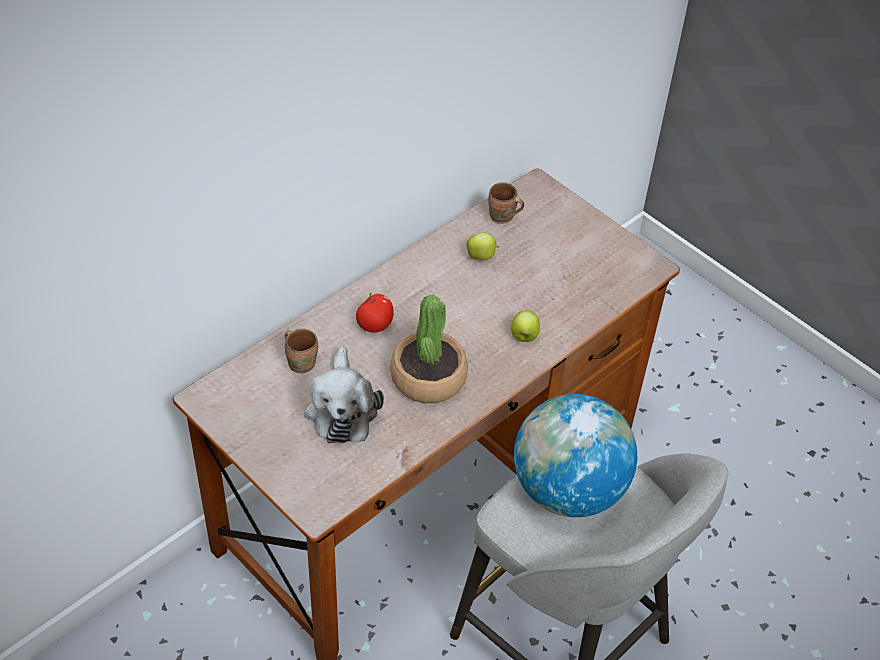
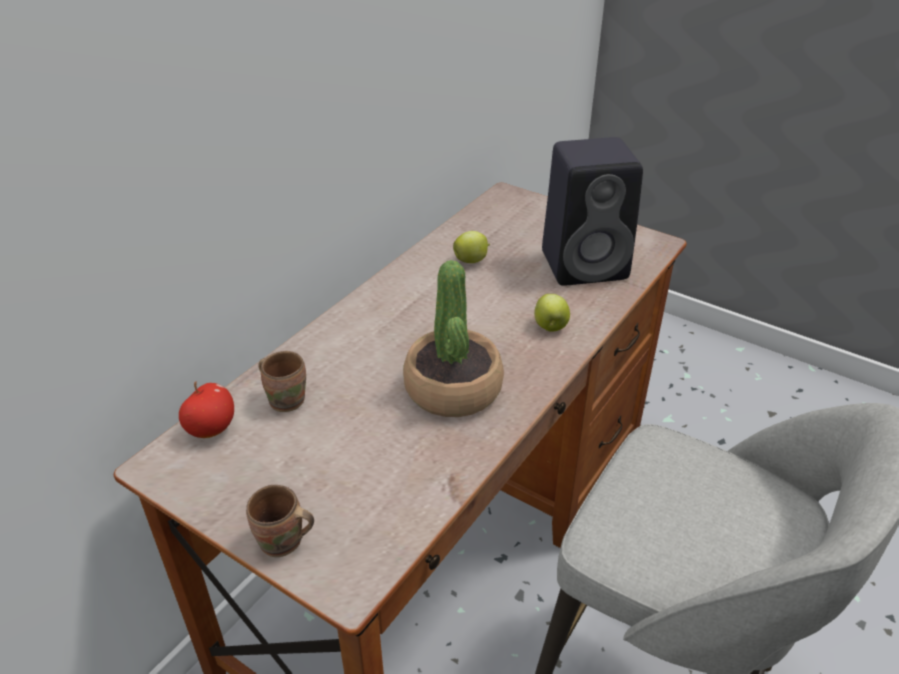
camera: 10 degrees left, 10 degrees down
plush toy [304,346,384,443] -> none
apple [356,293,394,333] -> apple moved to [179,382,234,438]
brown mug [488,182,524,224] -> brown mug moved to [246,485,314,557]
globe [514,394,637,517] -> none
none -> black speaker [542,137,643,286]

